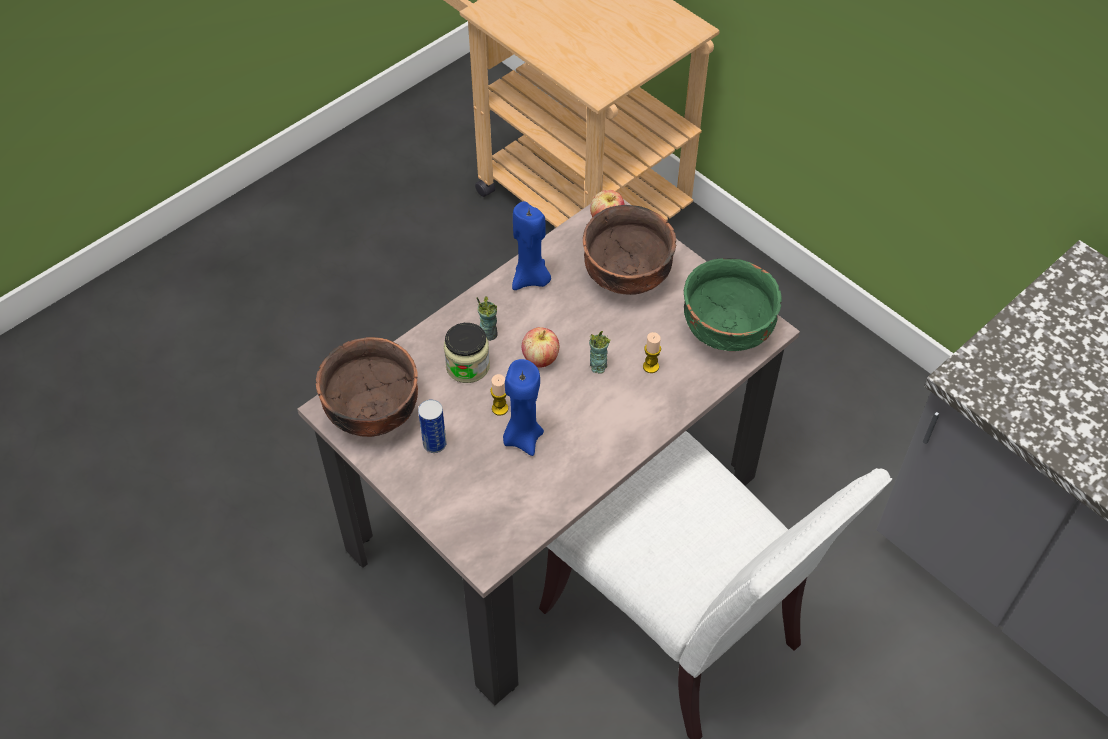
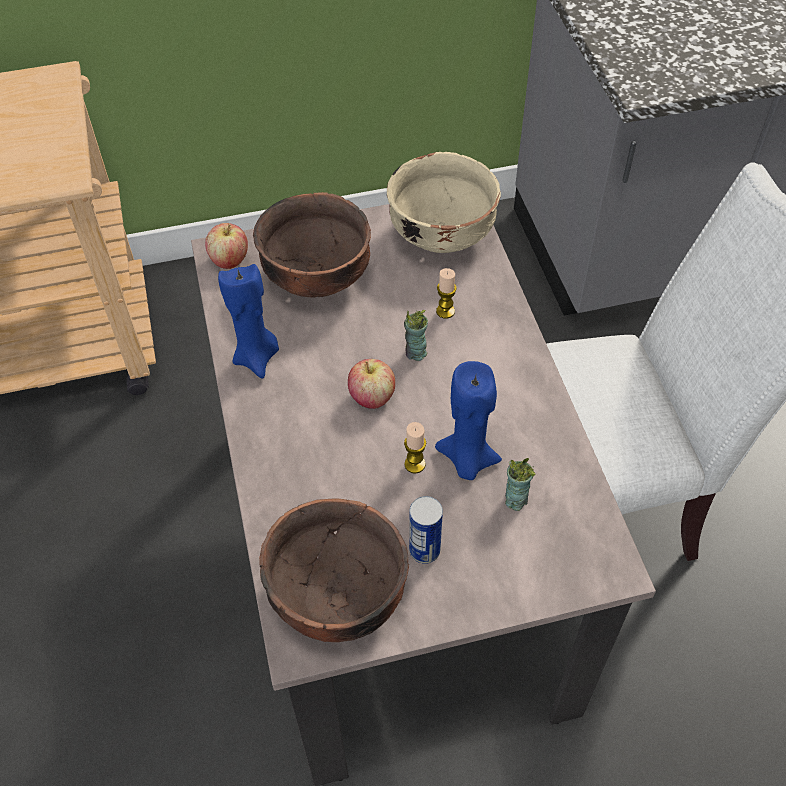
camera: 60 degrees left, 0 degrees up
jar [444,323,490,383] -> none
cup [476,296,498,341] -> cup moved to [505,458,536,511]
green bowl [684,258,782,351] -> beige bowl [387,152,501,253]

